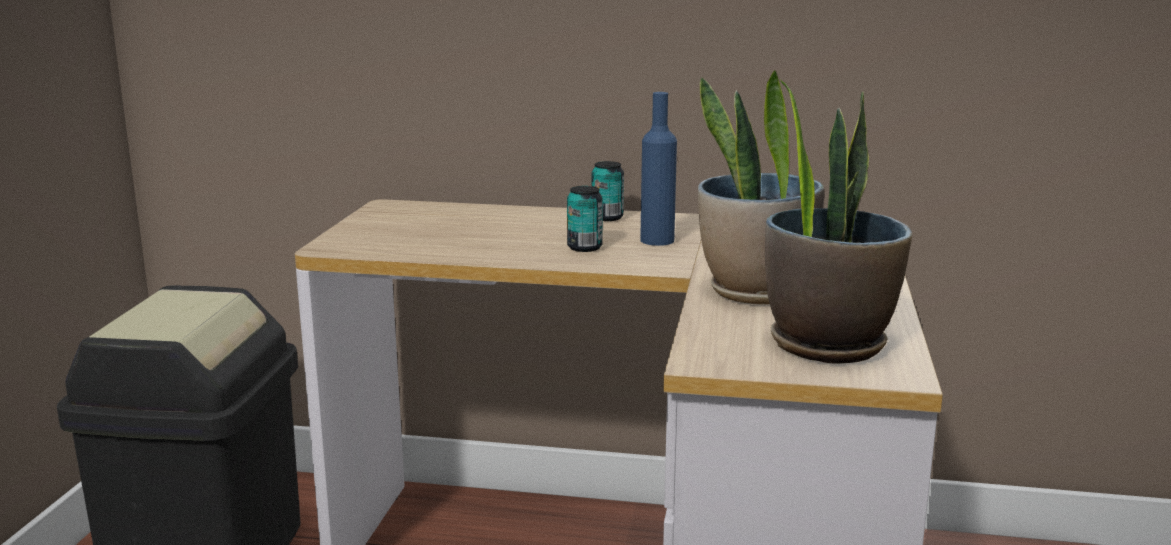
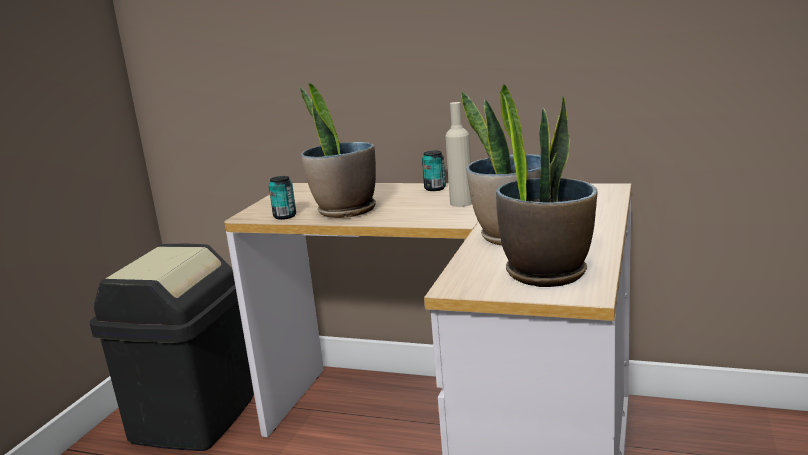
camera: 10 degrees right, 0 degrees up
can [567,186,603,252] -> can moved to [269,176,296,220]
blue bottle [640,92,677,246] -> beige bottle [445,102,472,207]
none -> potted plant [300,83,376,218]

